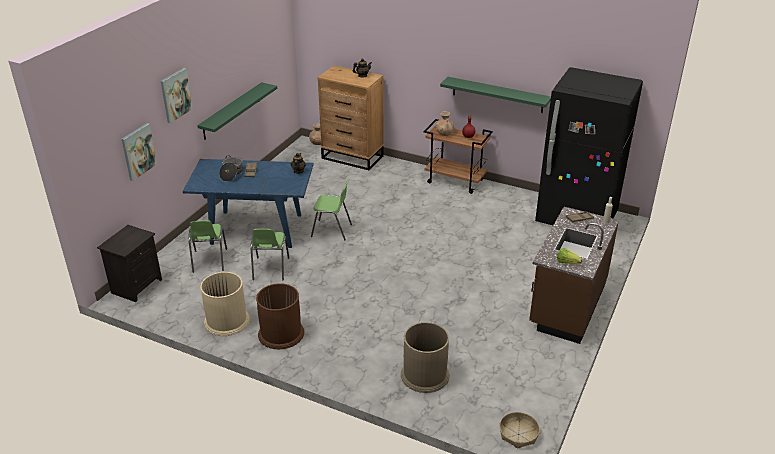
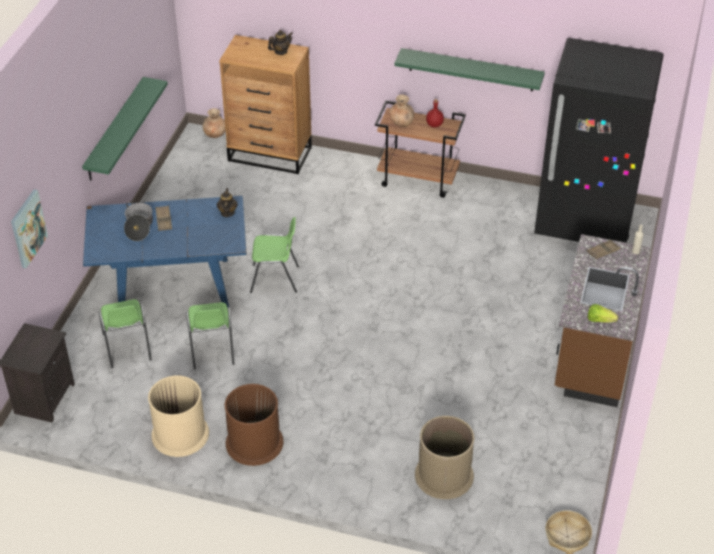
camera: 10 degrees left, 10 degrees up
picture [161,68,193,123] -> none

